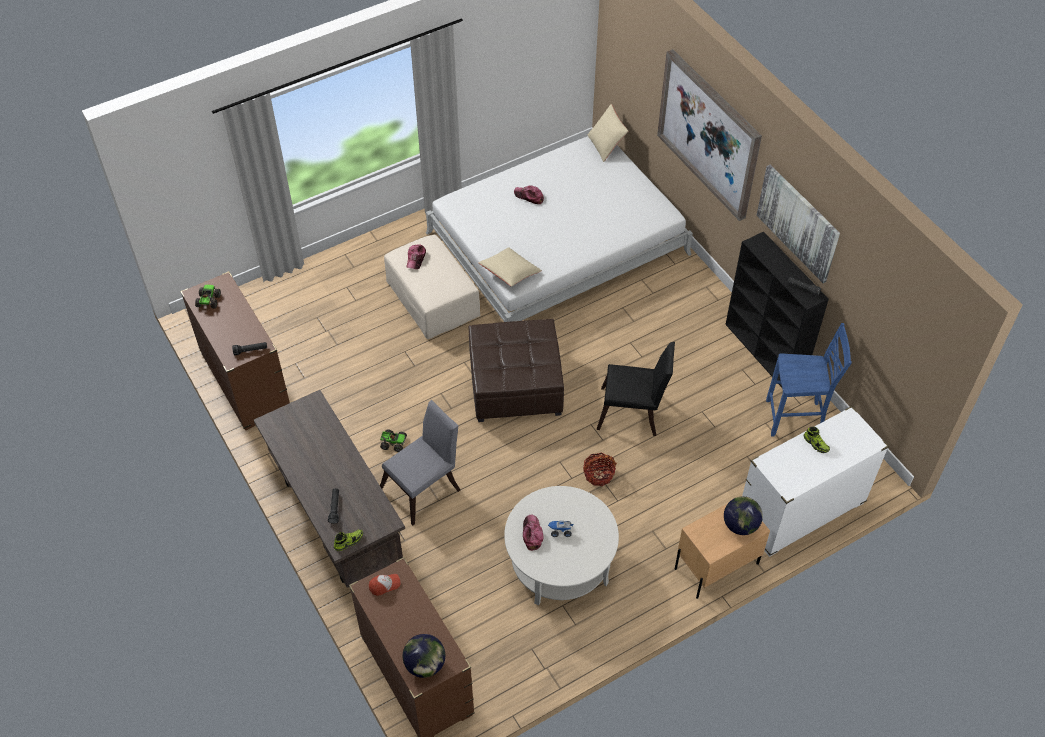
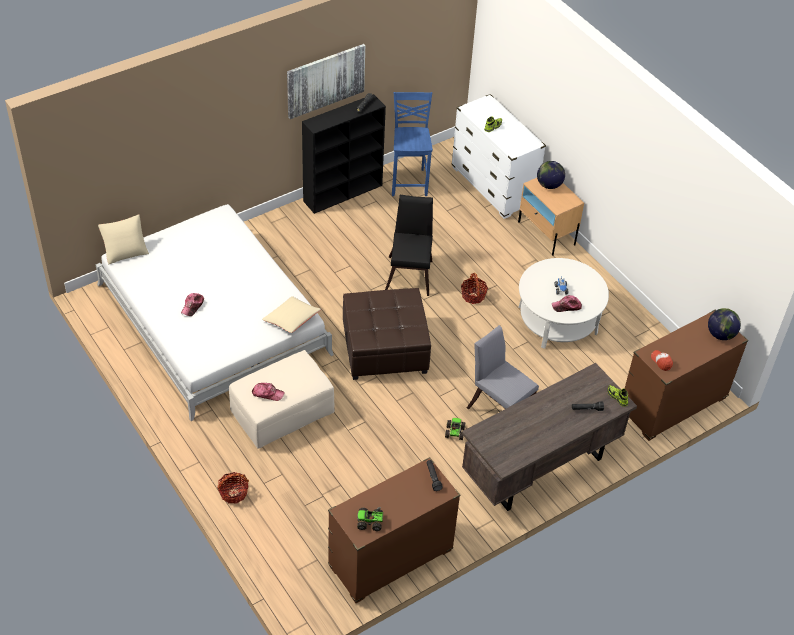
camera: 95 degrees left, 5 degrees down
picture [657,49,762,221] -> none
none -> basket [217,472,249,504]

